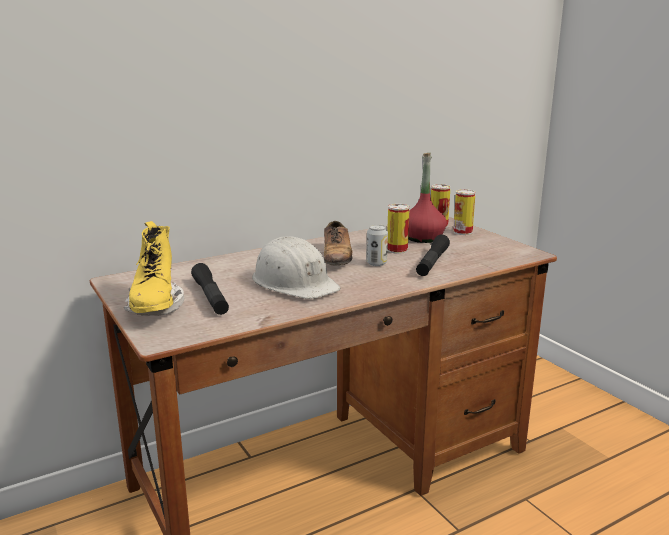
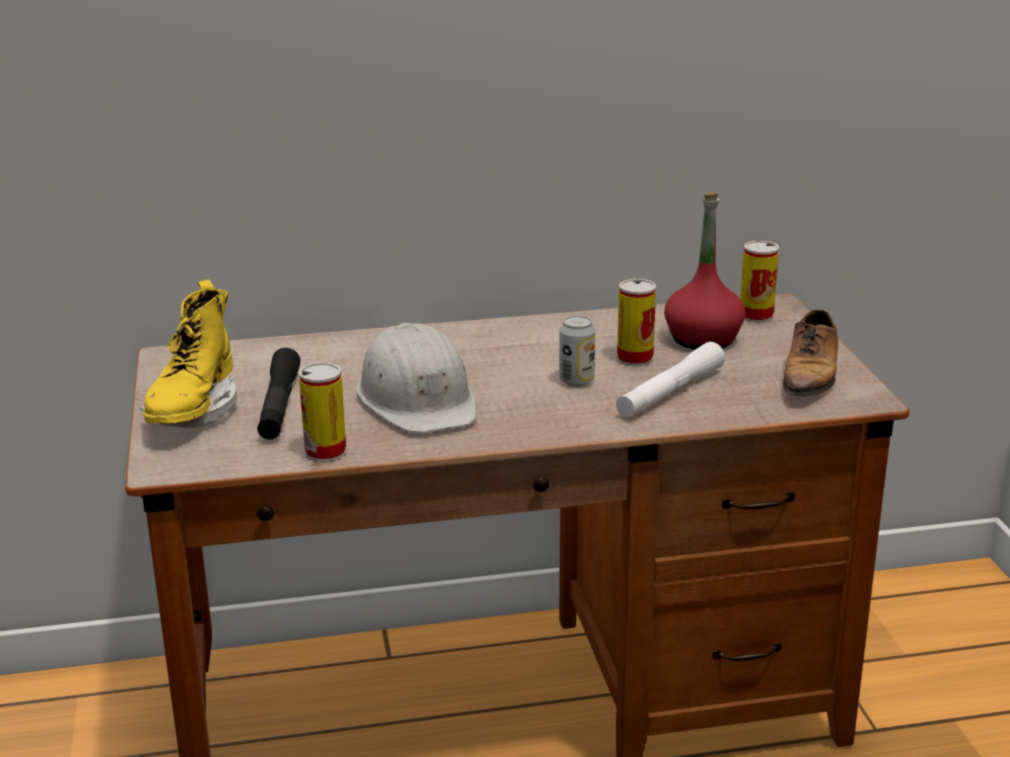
camera: 20 degrees right, 5 degrees up
shoe [324,221,352,265] -> shoe moved to [783,309,838,397]
black flashlight [416,234,450,276] -> white flashlight [616,342,725,417]
can [453,189,476,235] -> can moved to [299,362,346,462]

